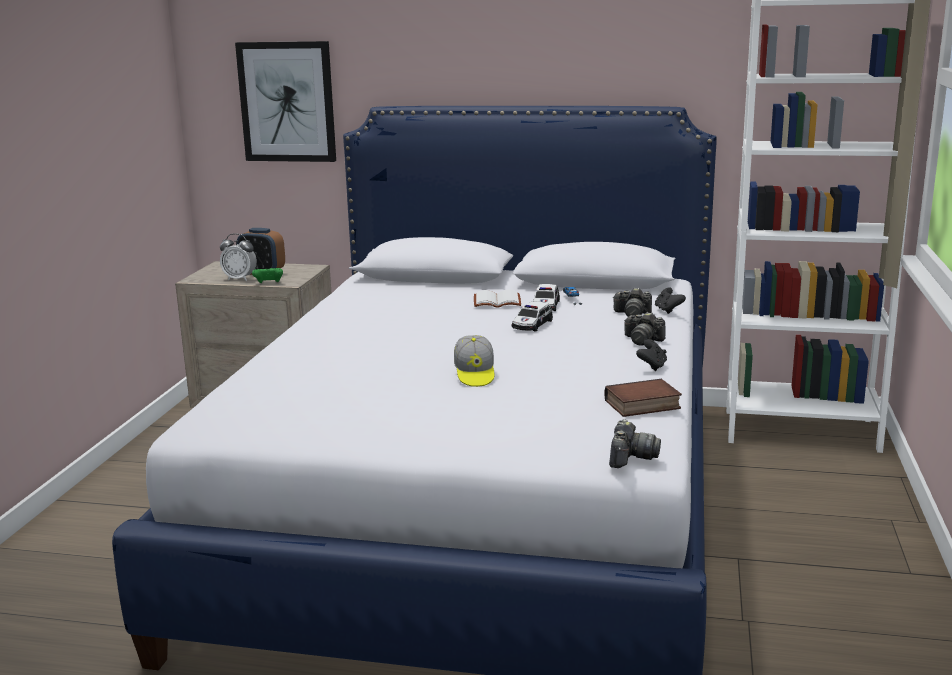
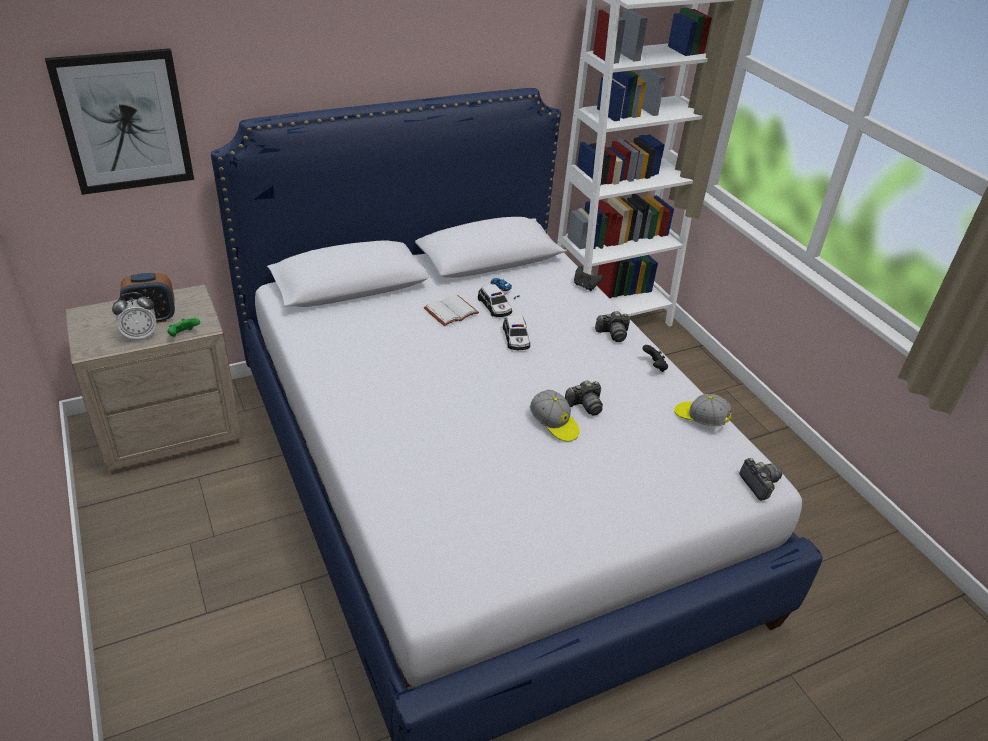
camera: 40 degrees left, 20 degrees up
book [605,379,682,417] -> cap [674,394,732,426]
camera [613,287,652,317] -> camera moved to [565,380,603,416]

